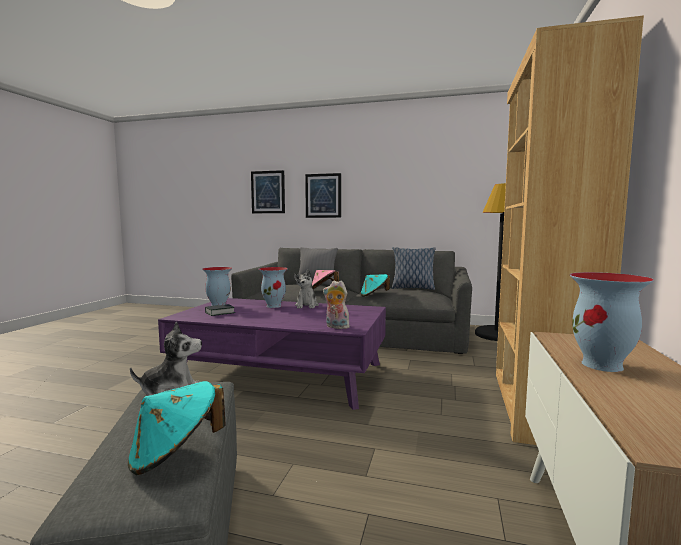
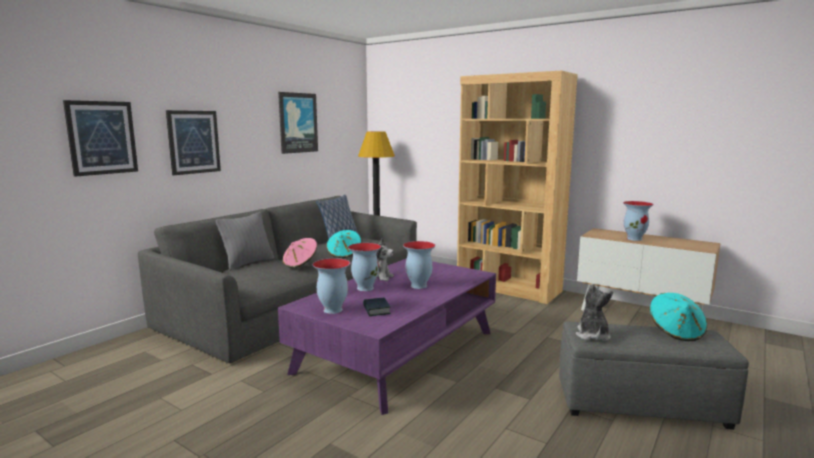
camera: 70 degrees left, 5 degrees up
plush toy [323,280,350,329] -> none
none -> picture [278,92,318,154]
none -> vase [403,241,436,289]

